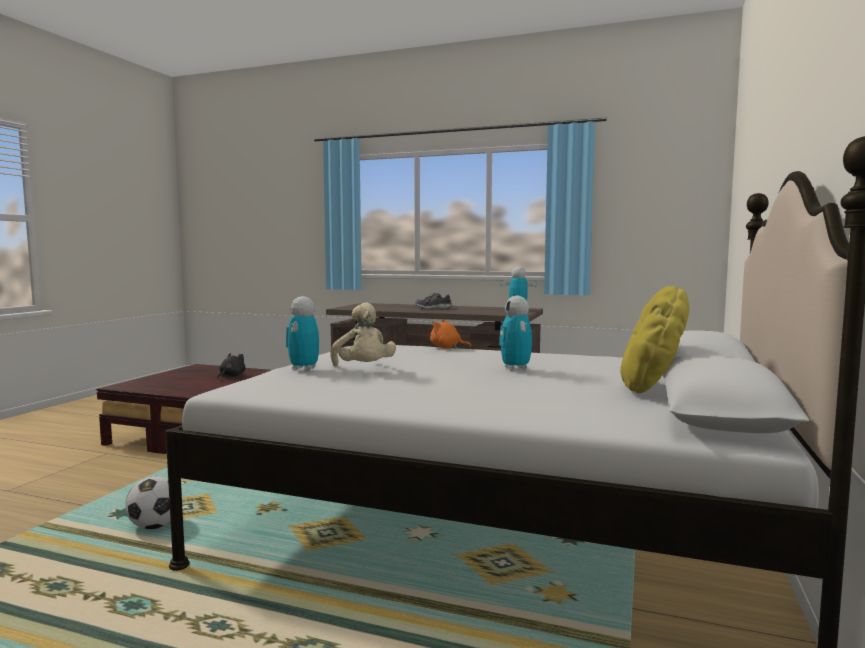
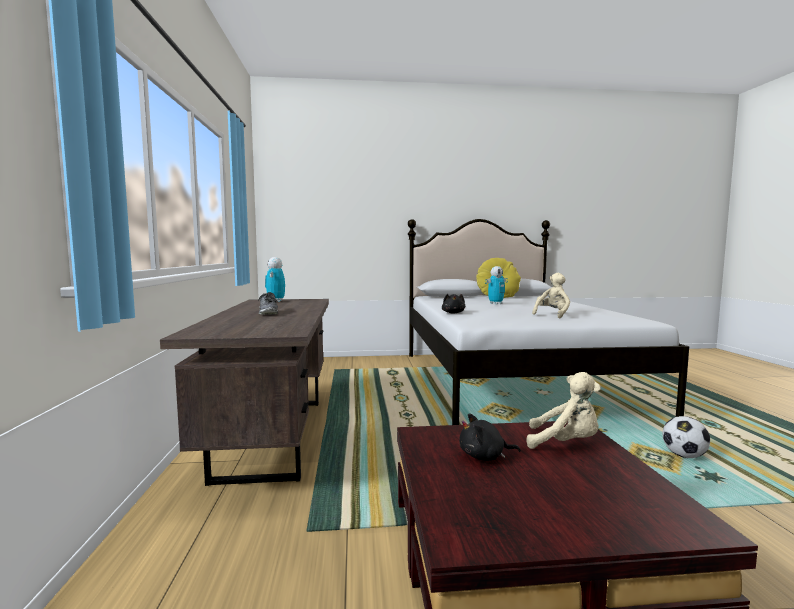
camera: 115 degrees left, 0 degrees up
toy robot [286,296,319,371] -> none
orange plush toy [430,319,471,349] -> black plush toy [442,294,465,314]
none -> beige plush toy [527,372,601,449]

